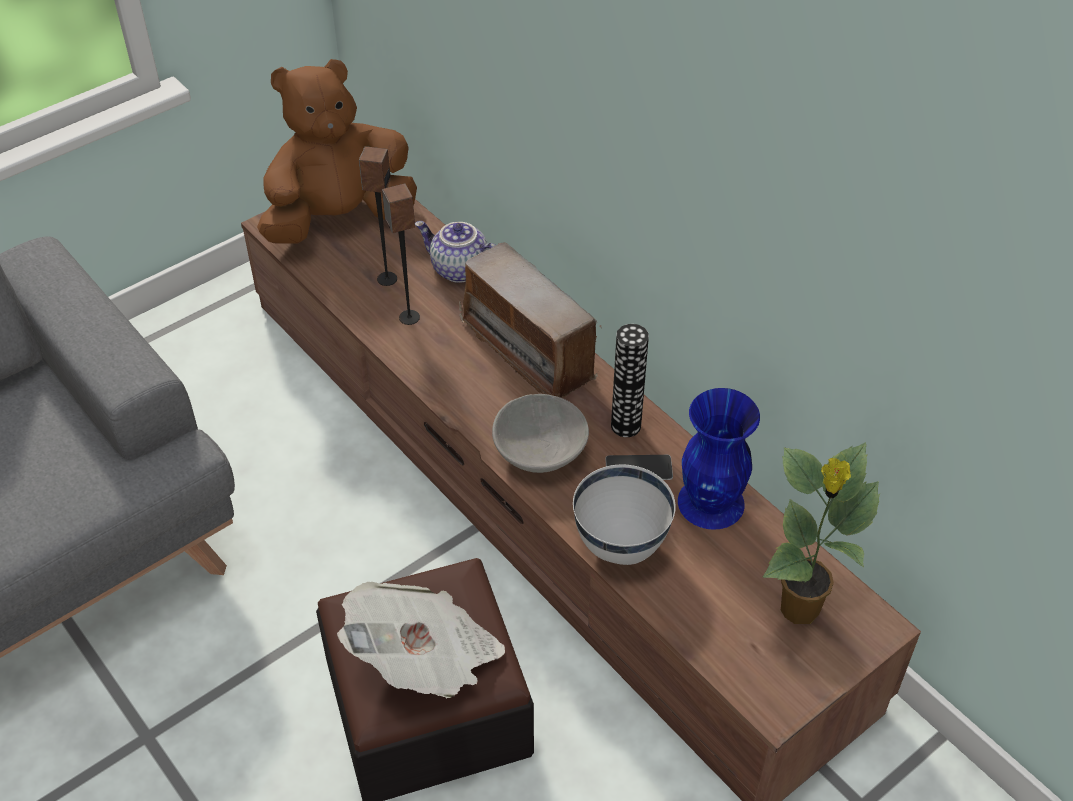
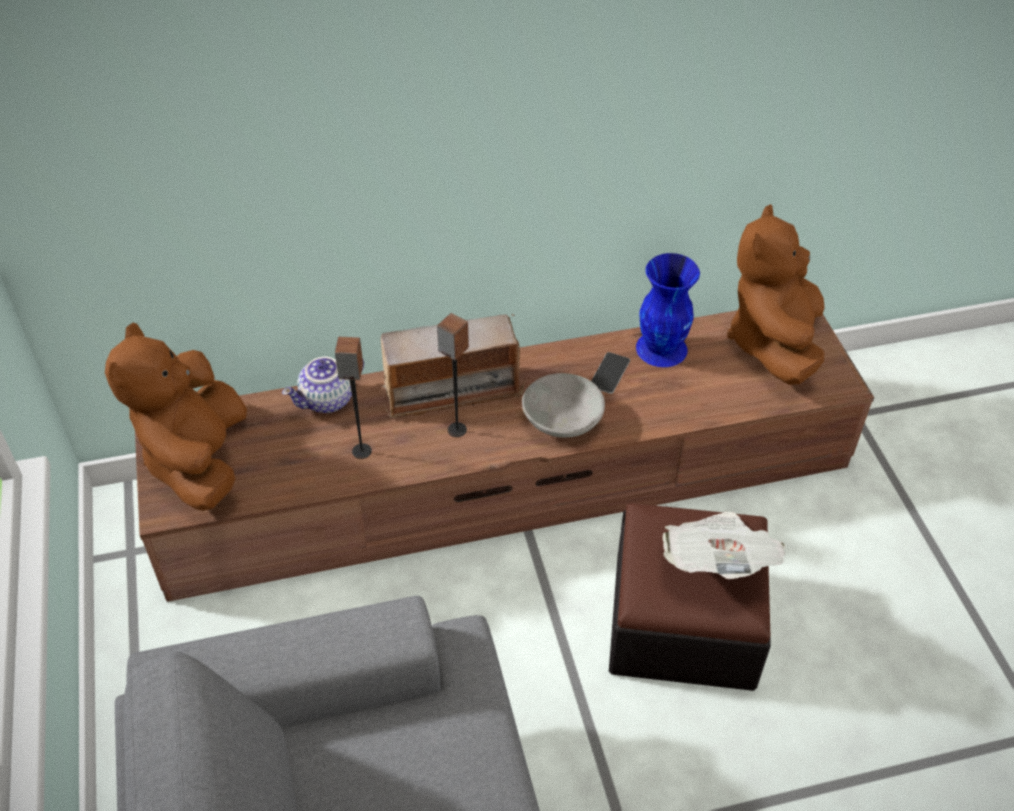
camera: 65 degrees left, 0 degrees up
speaker [359,146,397,286] -> speaker moved to [437,313,469,437]
white bowl [573,464,676,565] -> none
vase [611,324,649,437] -> none
potted plant [763,442,880,624] -> brown plush toy [727,204,825,385]

